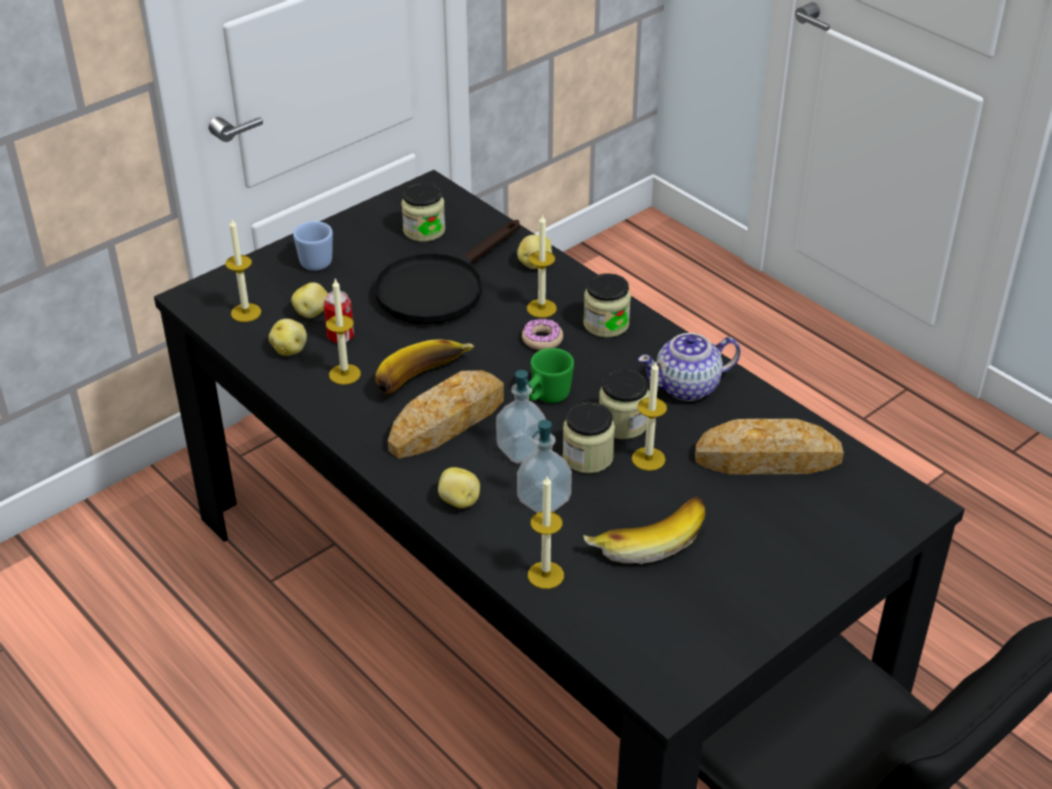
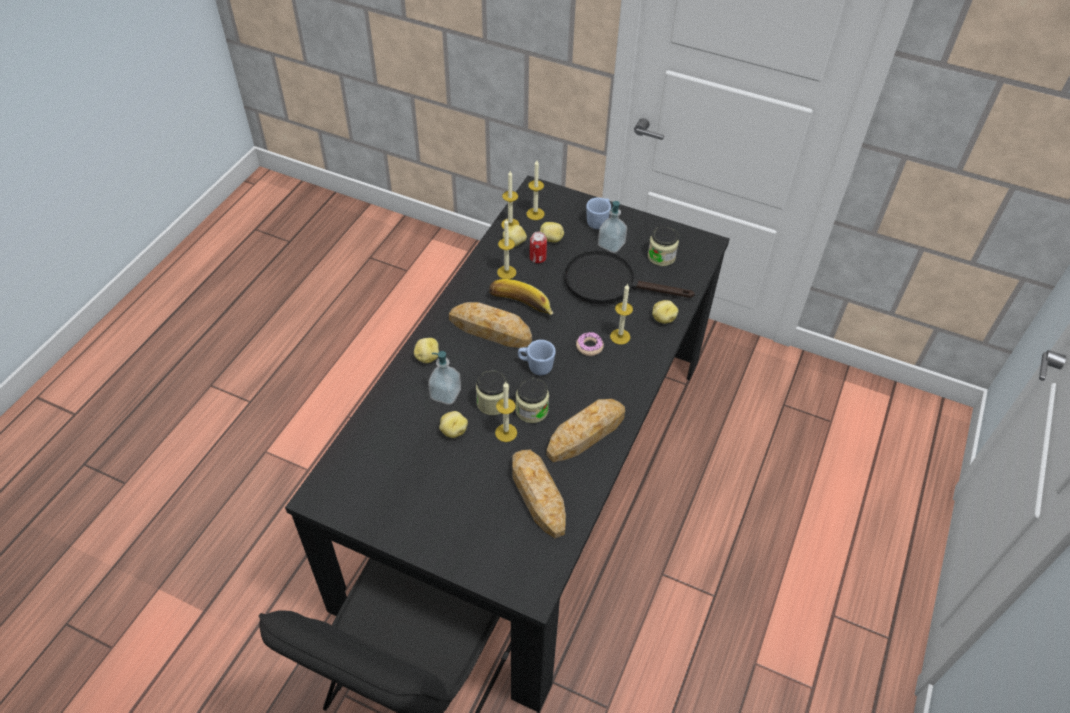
camera: 65 degrees right, 10 degrees up
soap dispenser [496,370,546,464] -> soap dispenser moved to [598,201,627,253]
candle [528,476,564,589] -> candle moved to [501,171,519,229]
green mug [529,348,574,403] -> blue mug [518,340,556,375]
jar [583,273,631,338] -> none
banana [583,497,705,564] -> none
teapot [638,333,741,401] -> bread [546,399,625,462]
none -> potato [439,411,468,438]

